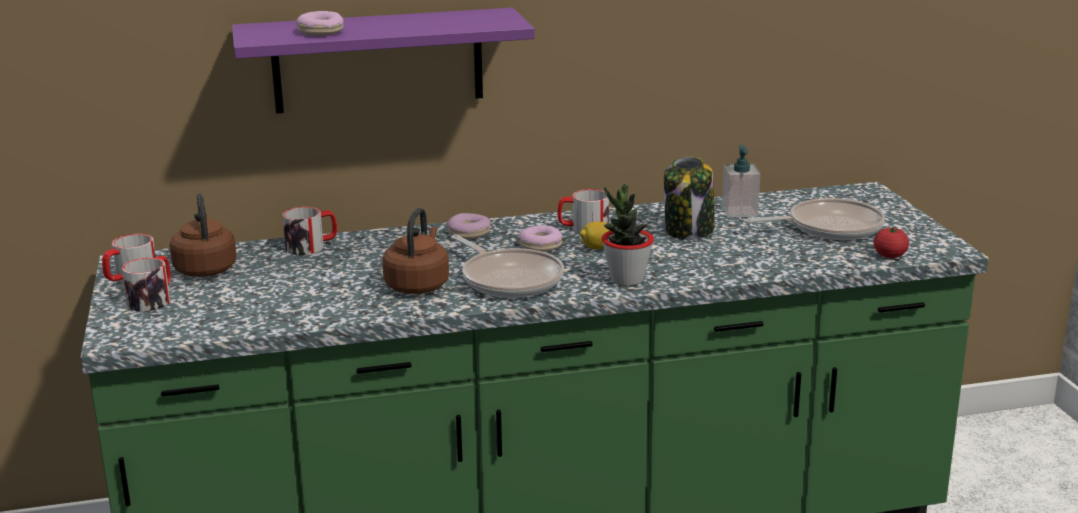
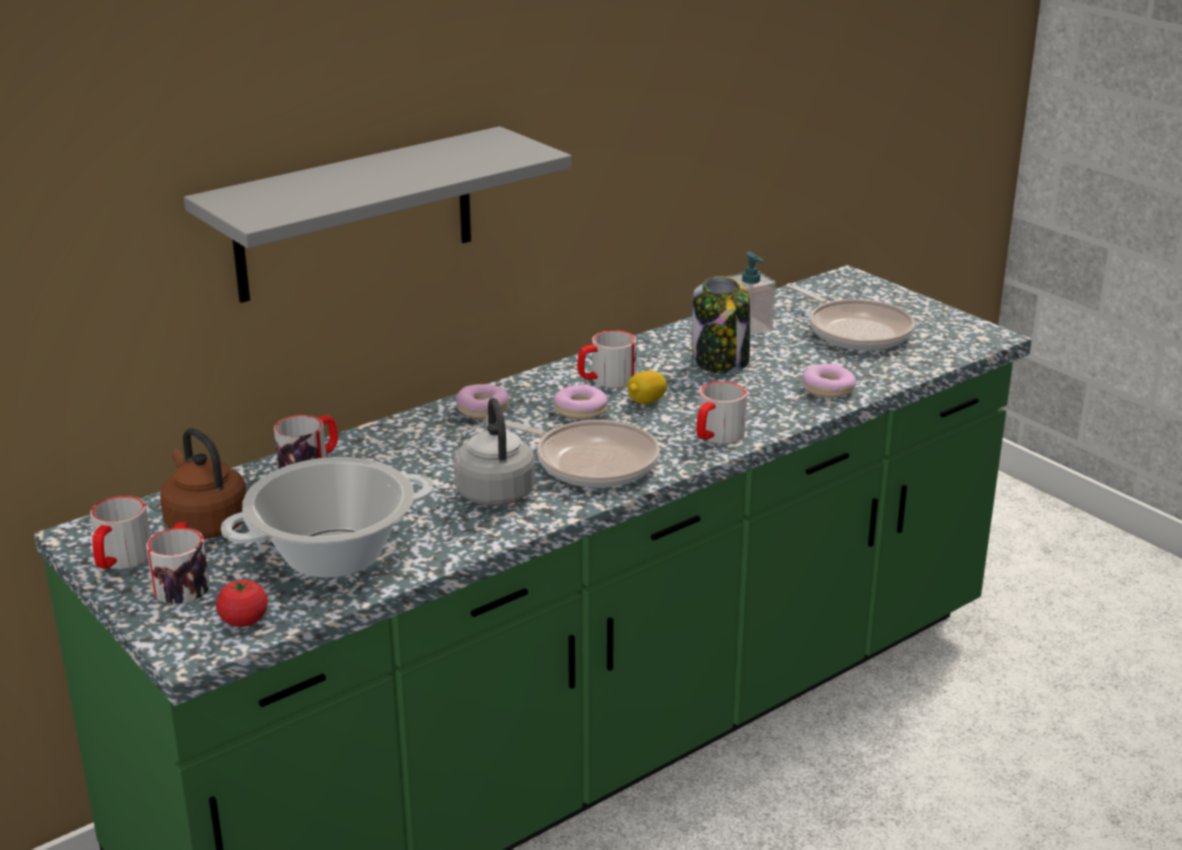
camera: 25 degrees left, 5 degrees up
purple shelf [232,8,535,114] -> grey shelf [184,126,571,303]
donut [296,11,344,36] -> donut moved to [802,364,856,398]
brown kettle [382,208,449,294] -> grey kettle [454,398,535,506]
potted plant [601,184,654,286] -> mug [697,381,747,444]
frying pan [744,198,885,240] -> frying pan turned 90 degrees clockwise [786,283,915,350]
tomato [874,227,909,258] -> tomato moved to [216,580,268,627]
none -> cooking pot [221,457,433,578]

